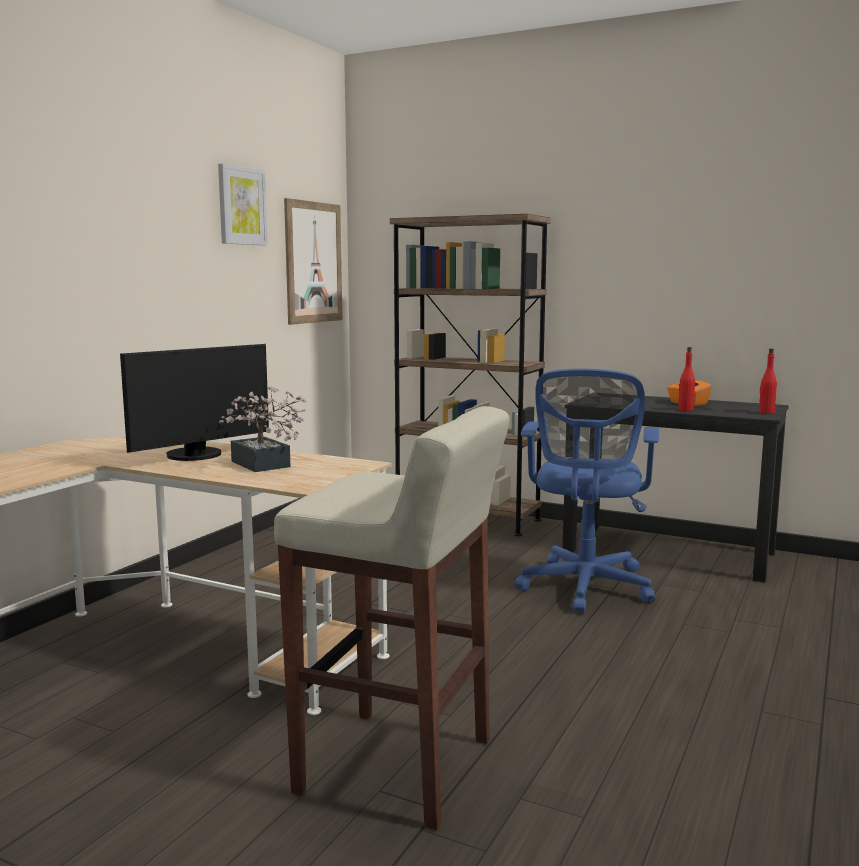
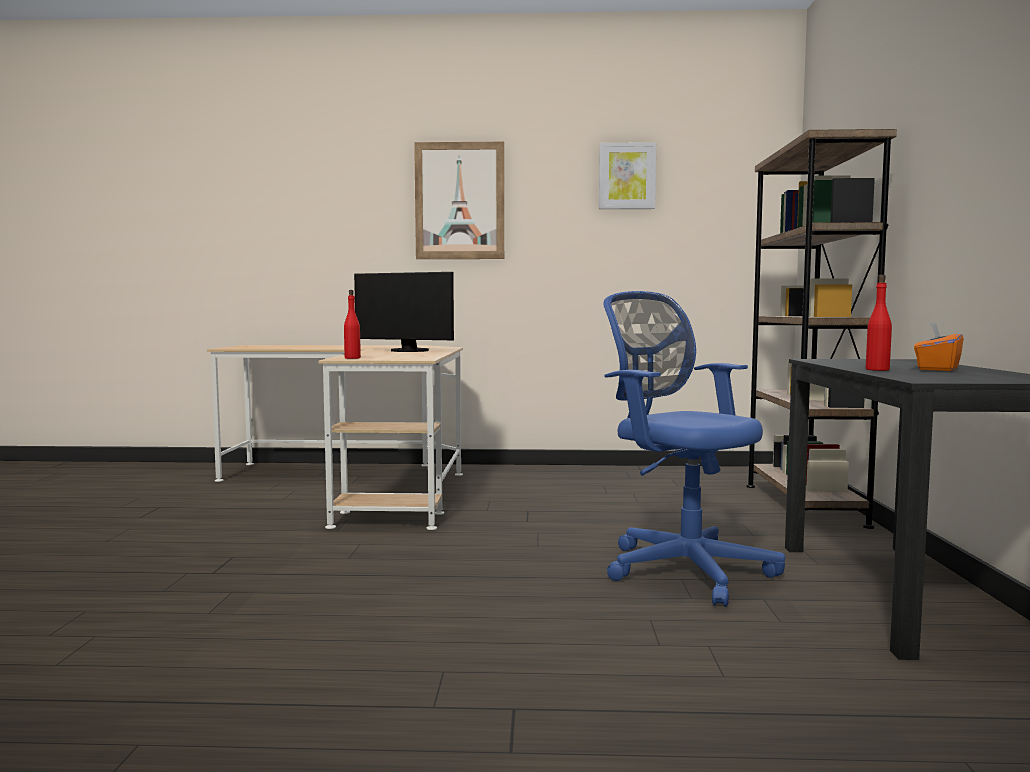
camera: 65 degrees right, 5 degrees down
potted plant [219,387,307,472] -> none
beige stool [274,406,510,830] -> none
picture [284,198,343,325] -> picture moved to [414,142,504,259]
blue office chair [515,369,659,614] -> blue office chair turned 60 degrees clockwise [604,291,785,607]
red bottle [759,348,777,414] -> red bottle moved to [344,290,361,359]

